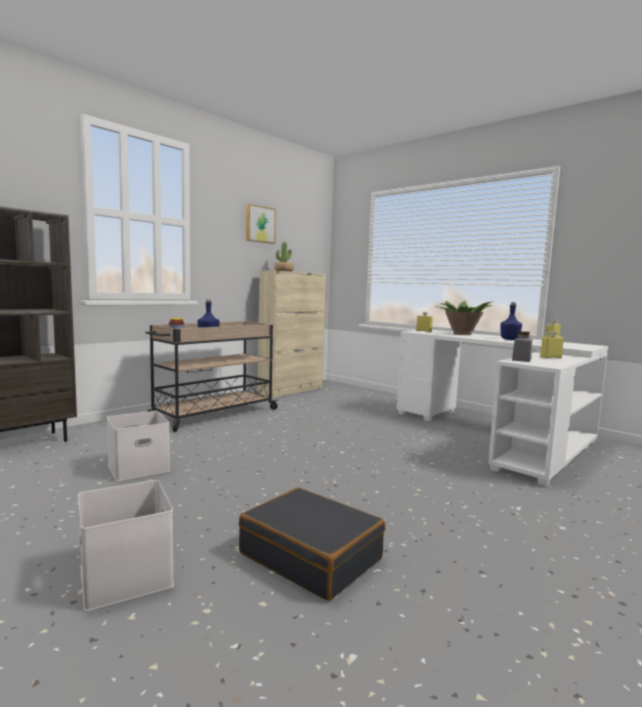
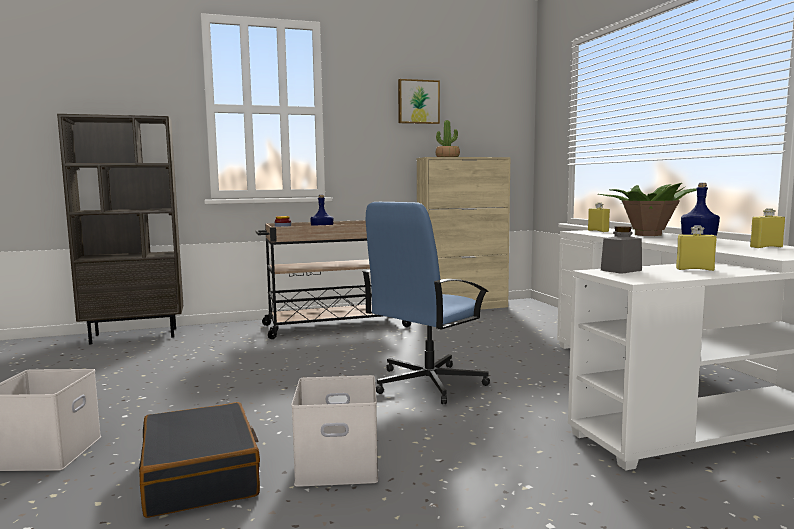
camera: 30 degrees right, 0 degrees up
white storage box [107,411,170,481] -> white storage box moved to [291,375,378,487]
none -> blue office chair [362,202,490,404]

